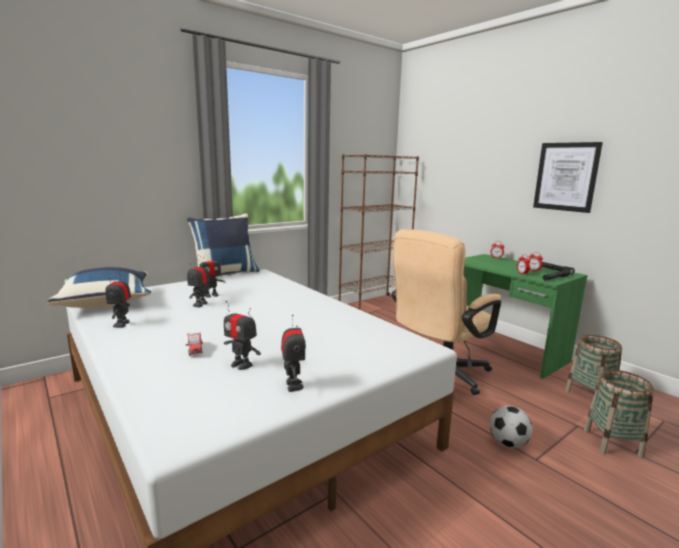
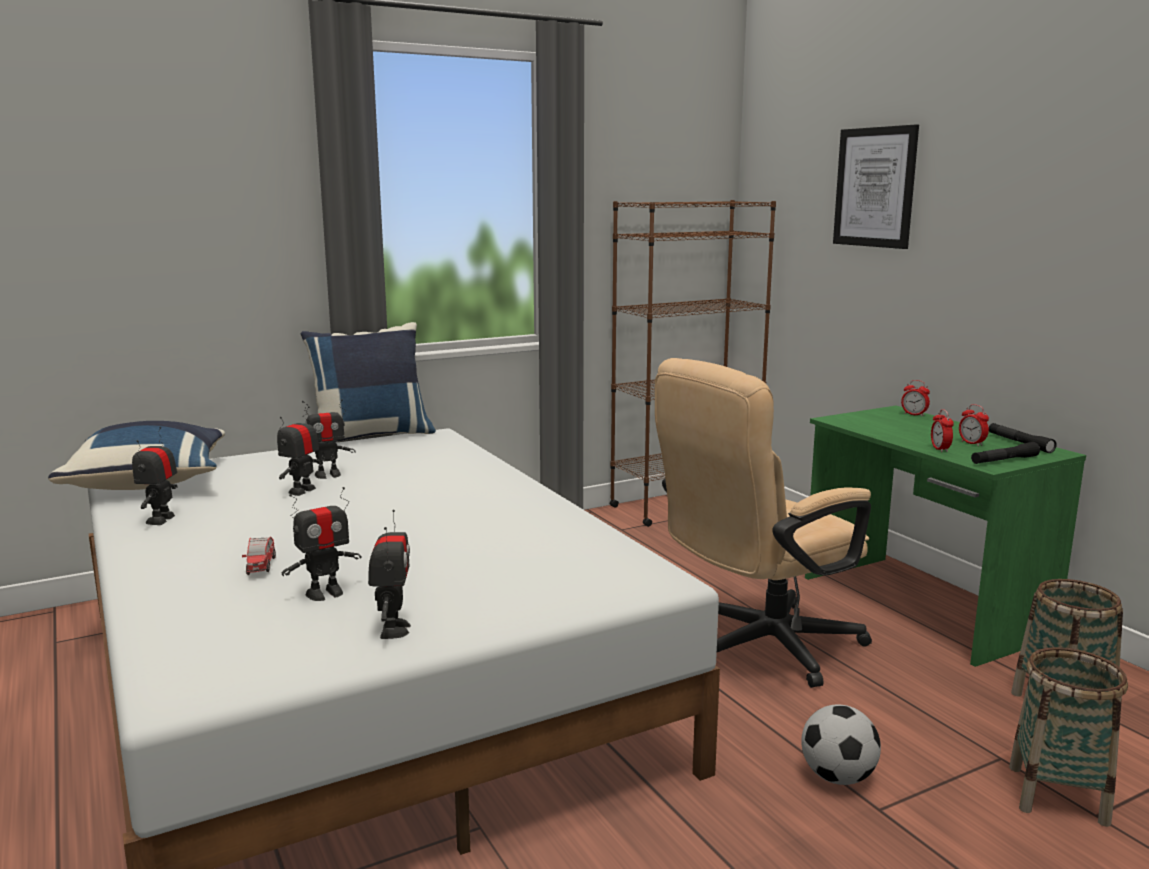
camera: 10 degrees right, 0 degrees up
toy robot [224,301,261,370] -> toy robot turned 75 degrees counterclockwise [282,487,361,601]
picture [533,142,603,213] -> picture moved to [833,124,919,249]

